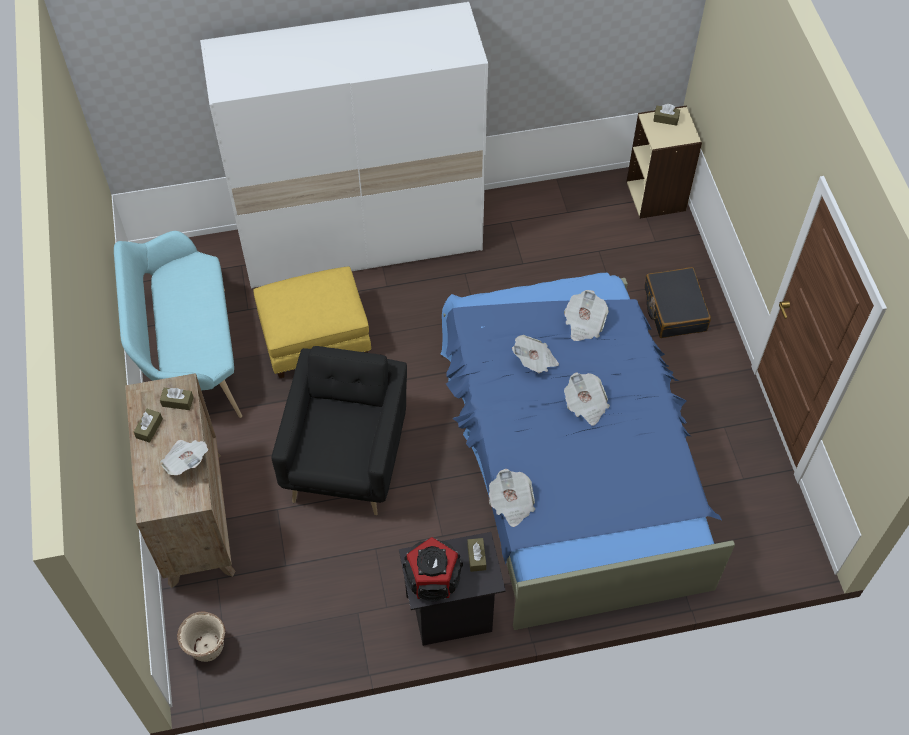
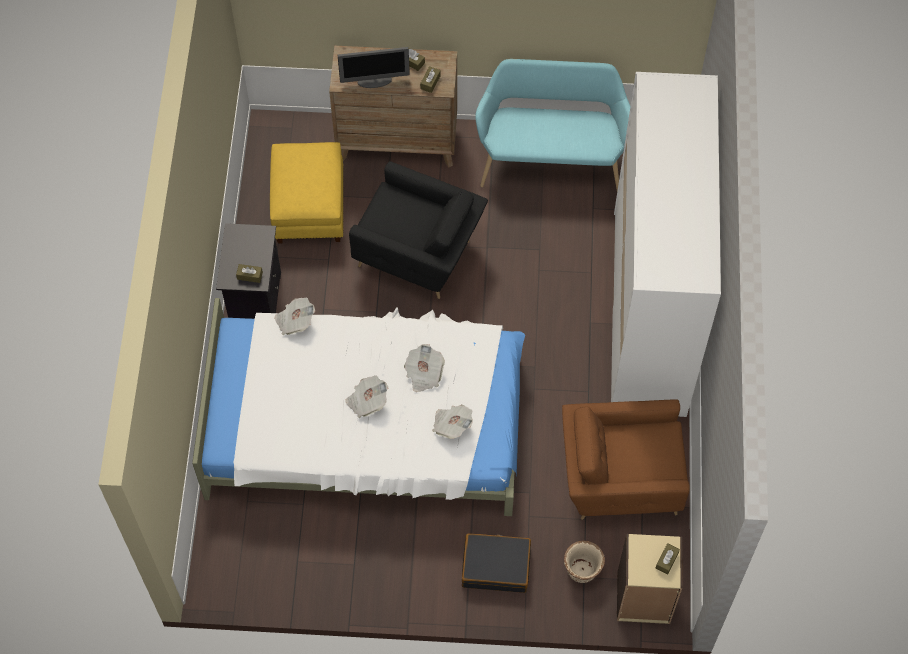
camera: 105 degrees right, 5 degrees up
newspaper [160,440,208,475] -> monitor [338,47,410,88]
beige planter [177,612,225,662] -> beige planter moved to [564,541,605,583]
yellow ottoman [253,266,371,378] -> yellow ottoman moved to [270,142,344,244]
speaker [403,537,463,601] -> none
blue bed [440,273,735,630] -> white bed [192,298,525,516]
none -> brown armchair [562,399,690,520]

